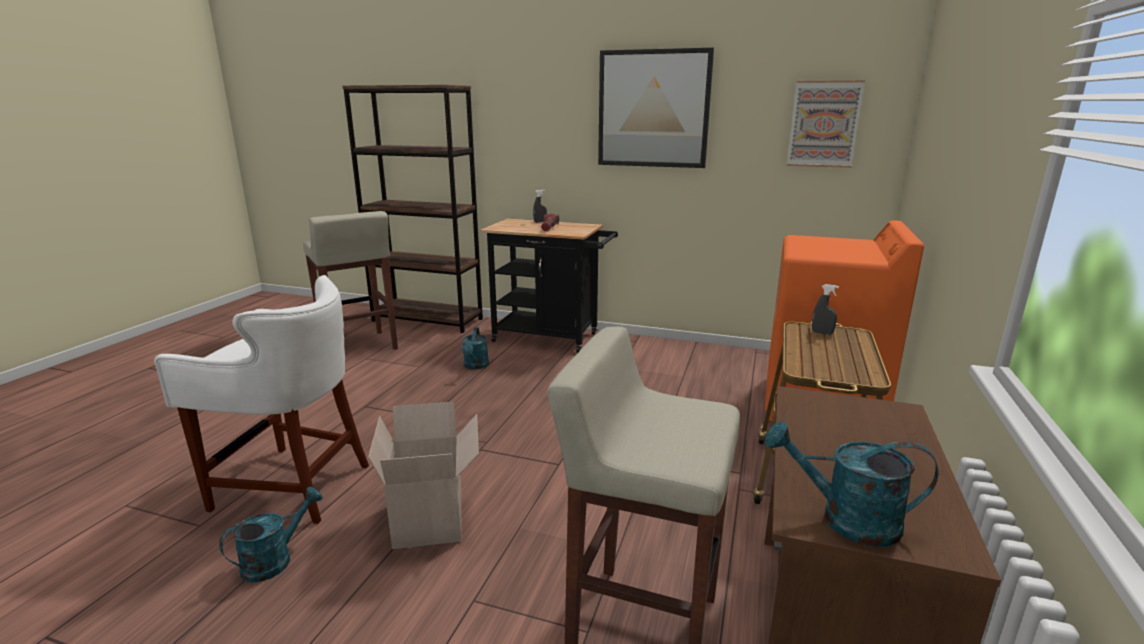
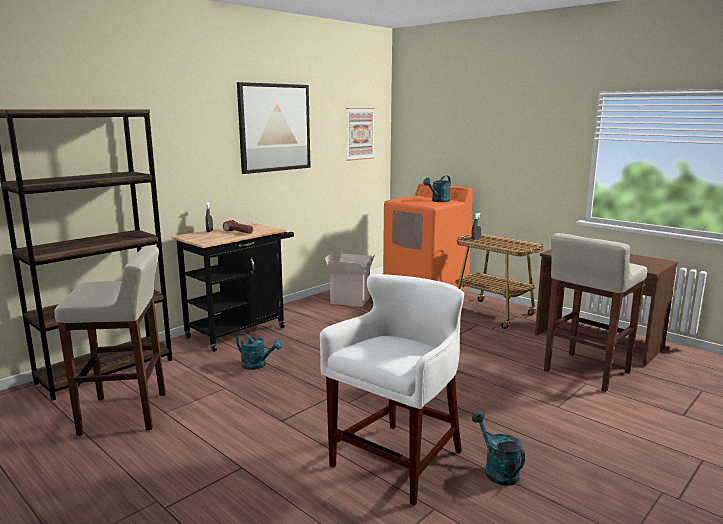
camera: 65 degrees left, 5 degrees down
cardboard box [368,402,479,549] -> cardboard box moved to [325,251,375,307]
turquoise watering can [765,421,938,547] -> turquoise watering can moved to [423,175,451,202]

